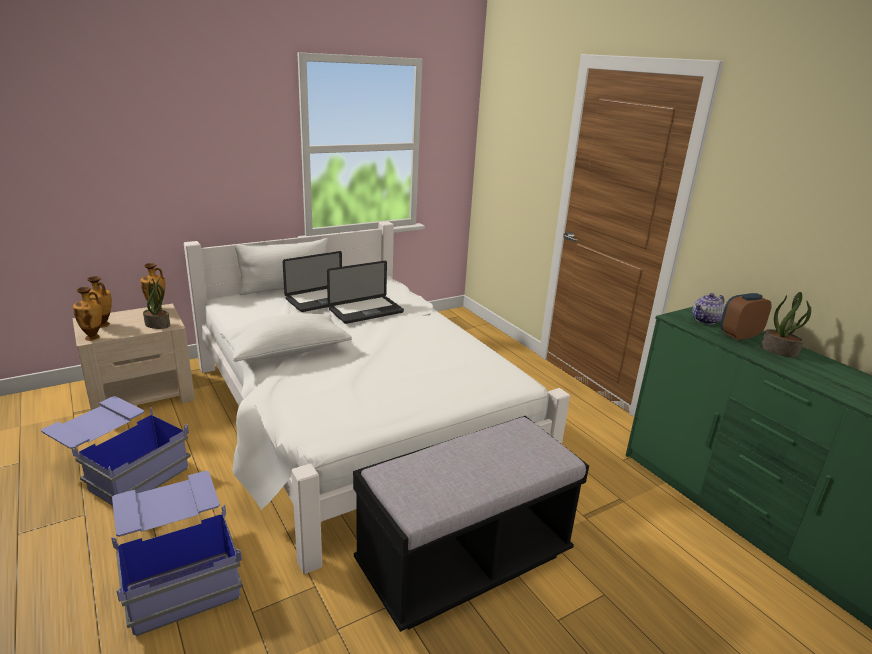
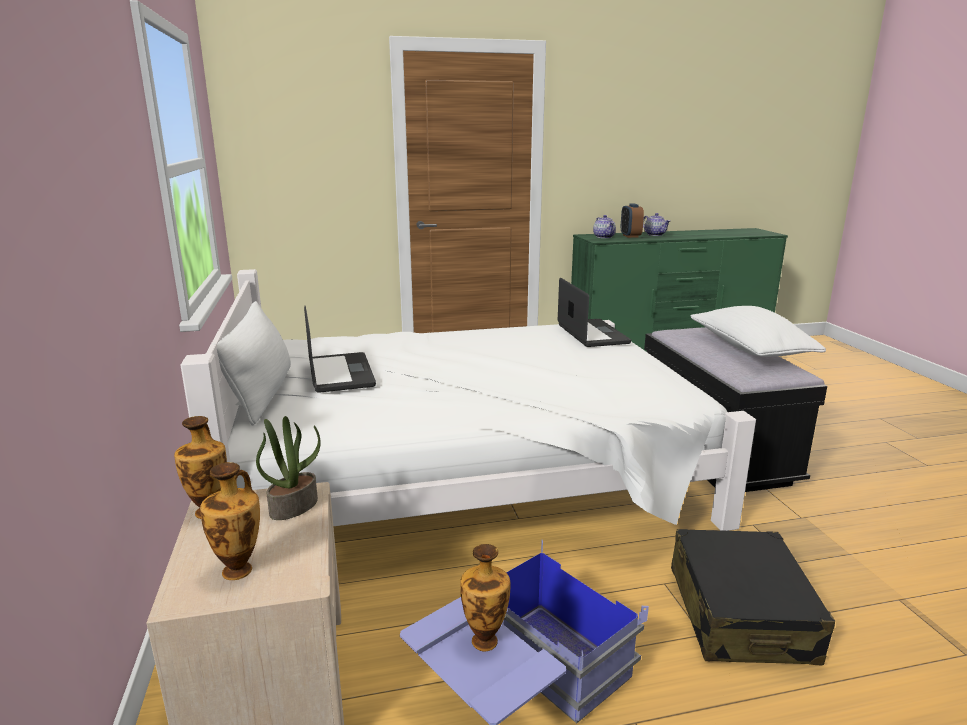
camera: 70 degrees left, 5 degrees down
vase [73,287,102,341] -> vase moved to [460,544,510,651]
blue storage box [111,471,243,636] -> black suitcase [671,529,835,665]
white pillow [220,313,352,362] -> white pillow moved to [691,306,826,357]
laptop [327,261,404,324] -> laptop moved to [558,278,631,347]
potted plant [761,292,811,358] -> teapot [643,213,670,236]

